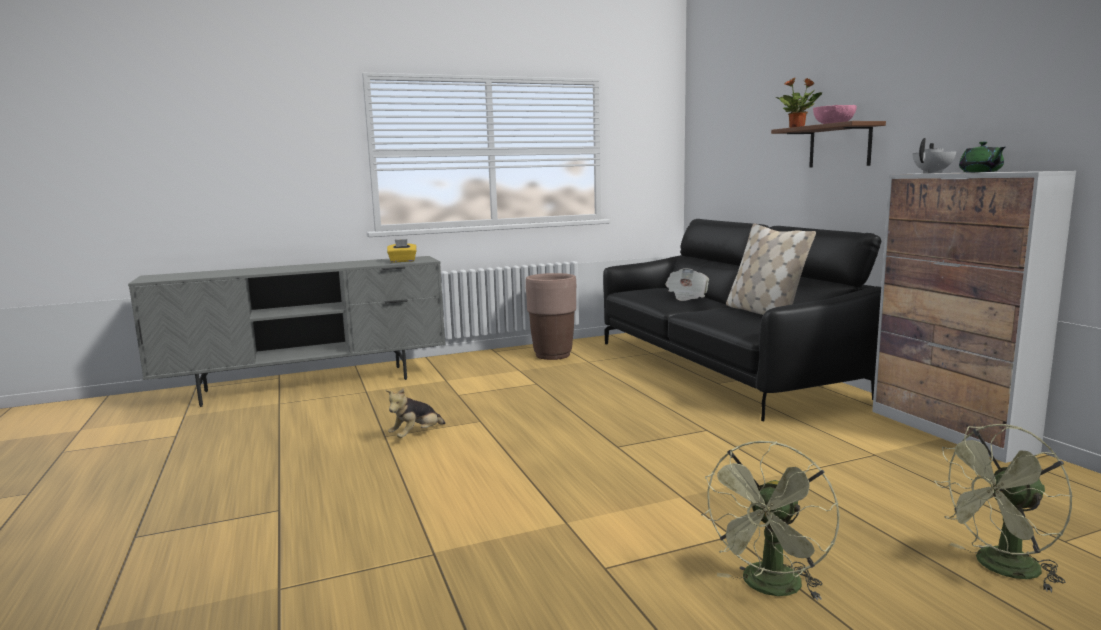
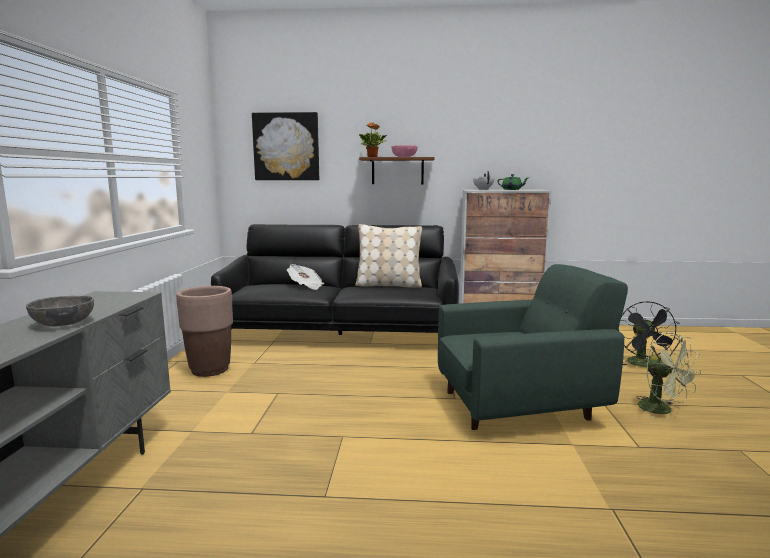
camera: 65 degrees left, 0 degrees up
plush toy [386,388,446,438] -> none
yellow tissue box [387,239,417,263] -> none
green fan [934,424,1073,592] -> black fan [618,301,679,367]
none -> grey bowl [26,296,94,327]
none -> picture [252,112,319,180]
none -> green armchair [438,264,628,430]

